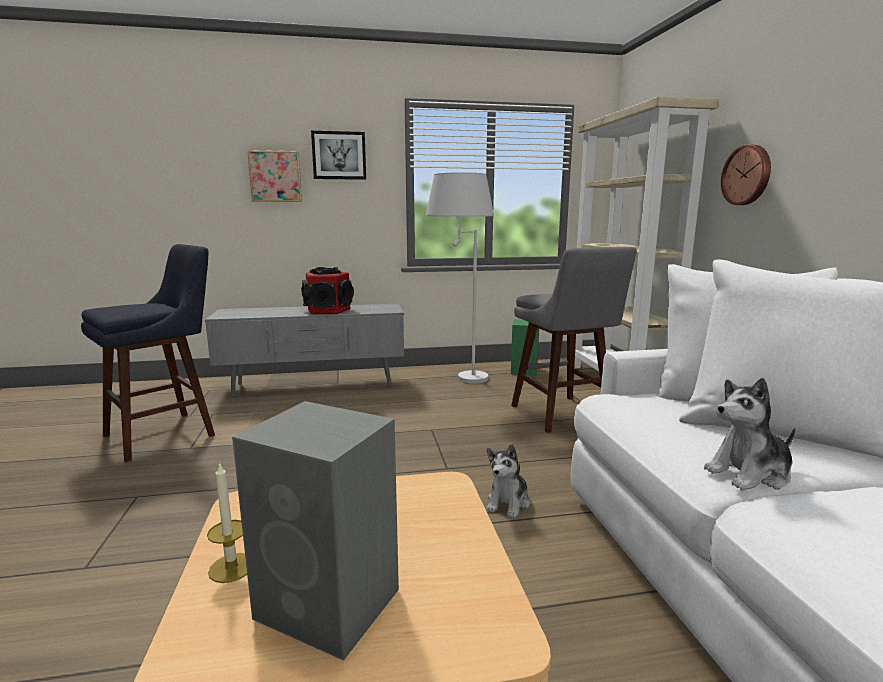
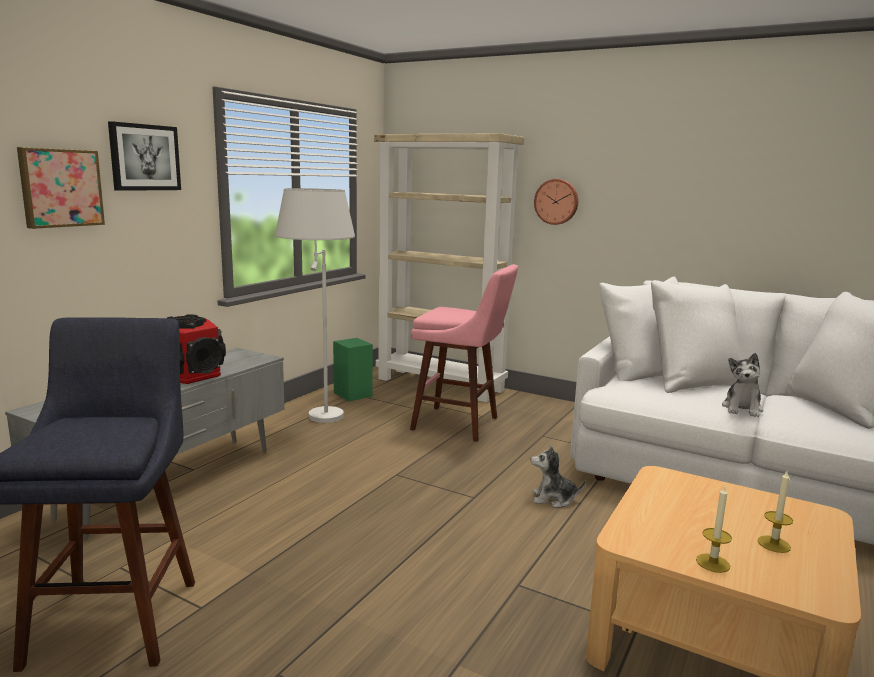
camera: 50 degrees left, 0 degrees up
grey speaker [232,401,399,661] -> candle [758,471,793,553]
plush toy [486,444,530,518] -> plush toy turned 120 degrees clockwise [531,445,586,508]
grey stool [511,247,637,433] -> pink stool [410,264,518,442]

